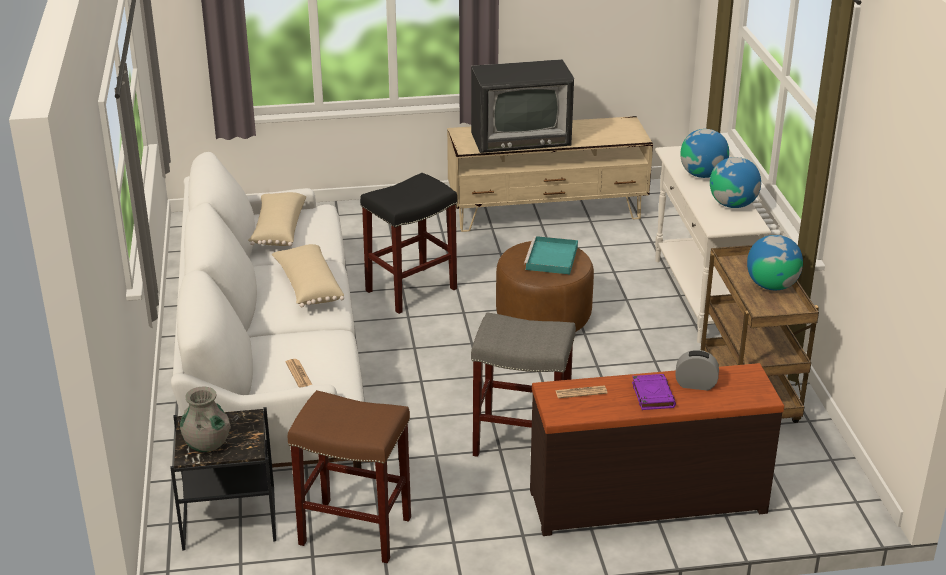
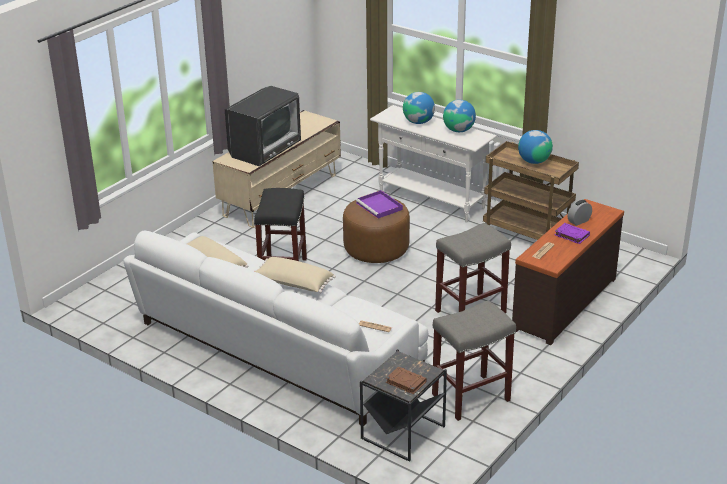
camera: 45 degrees left, 0 degrees up
grey vase [180,387,231,452] -> brown book [386,367,427,394]
brown stool [288,390,411,563] -> grey stool [432,300,516,421]
turquoise tray [524,236,578,274] -> purple tray [355,190,403,219]

